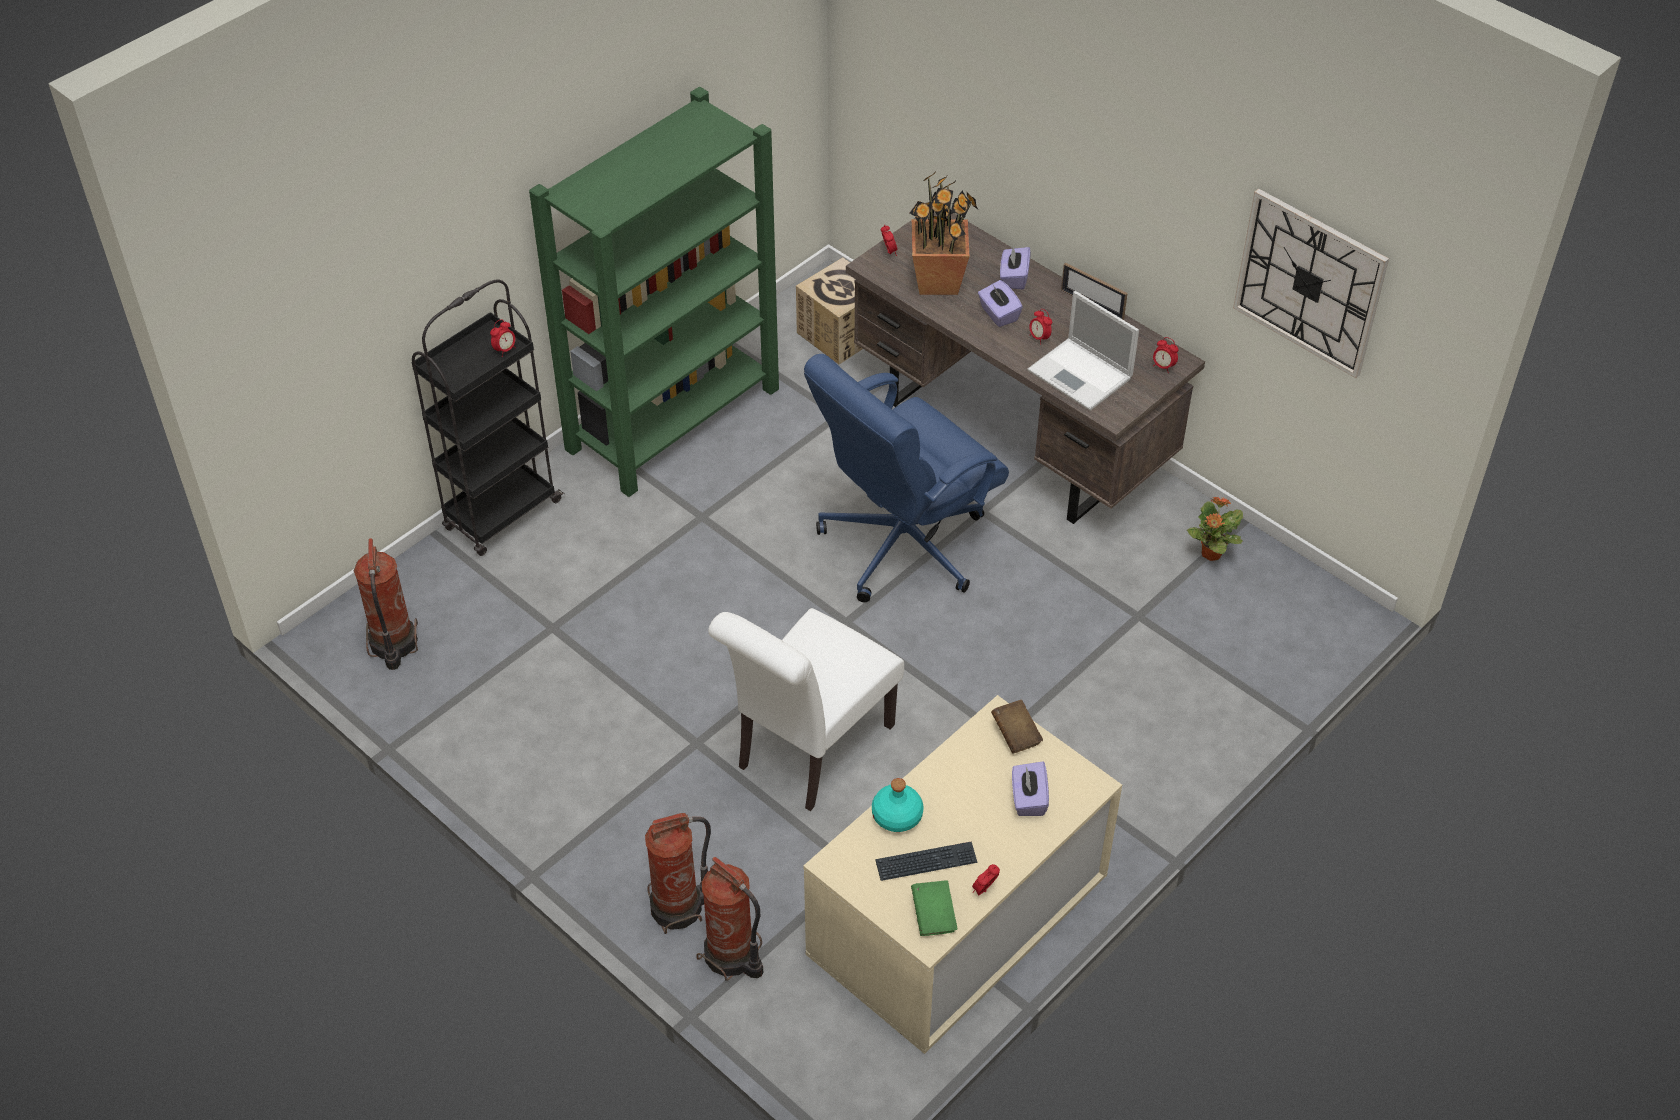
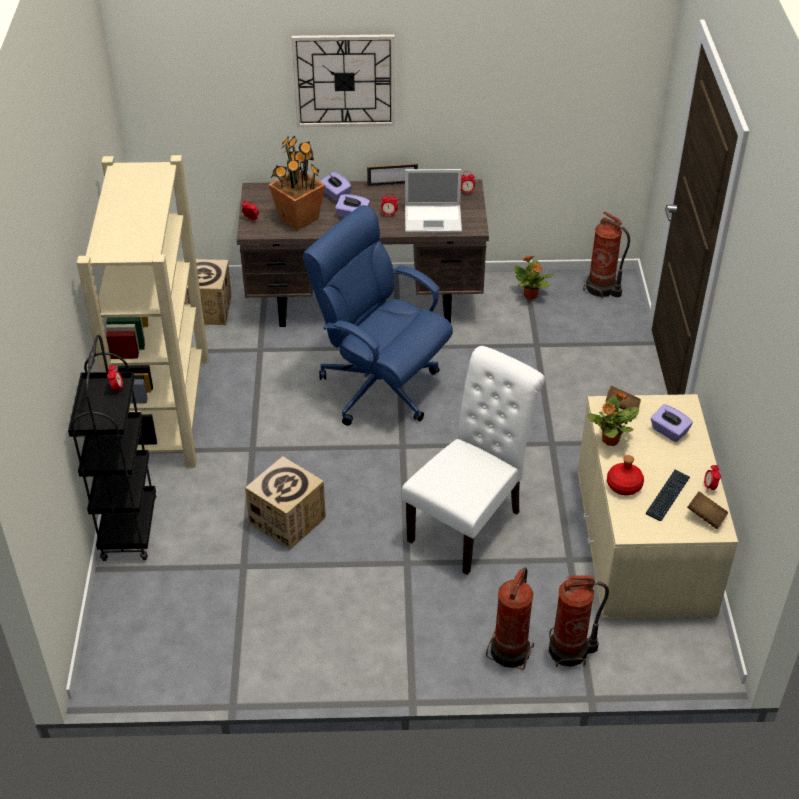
camera: 45 degrees left, 5 degrees down
fire extinguisher [354,538,418,670] -> fire extinguisher moved to [583,212,630,299]
green bookcase [529,87,779,497] -> beige bookcase [77,155,209,468]
white chair [708,608,904,811] -> white chair turned 135 degrees counterclockwise [402,346,545,575]
blue office chair [804,354,1009,602] -> blue office chair turned 120 degrees clockwise [303,205,453,425]
turquoise bottle [872,778,924,832] -> red bottle [607,455,644,495]
green book [911,880,957,936] -> brown book [687,491,728,529]
wall clock [1233,189,1389,378] -> wall clock moved to [292,34,395,127]
none -> cardboard box [245,456,326,550]
none -> potted plant [588,392,639,446]

